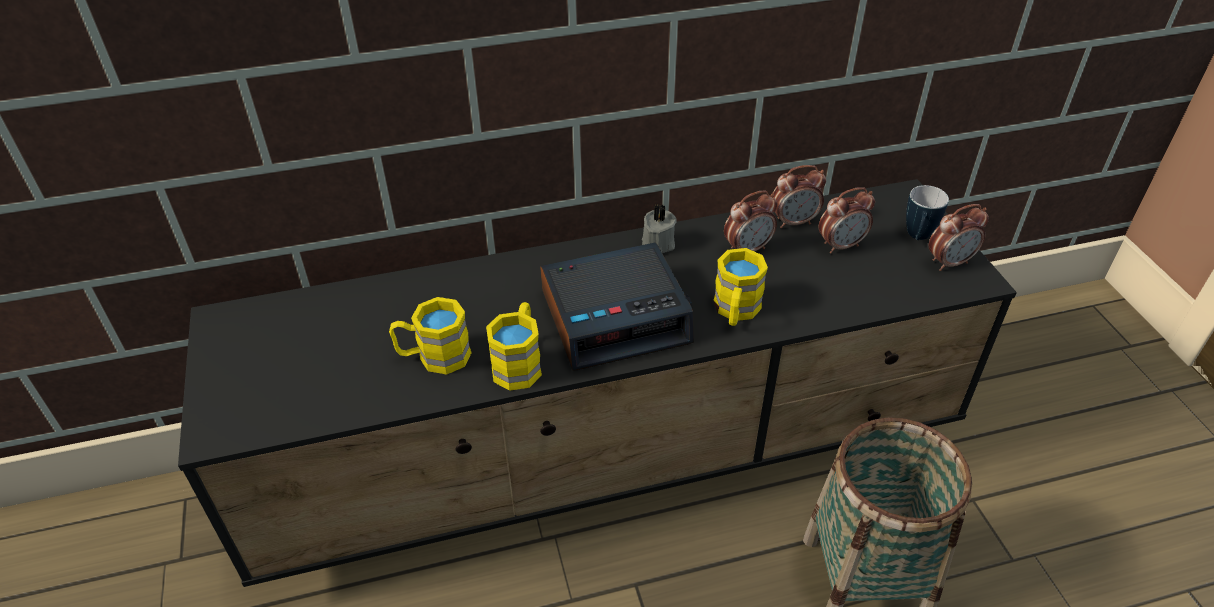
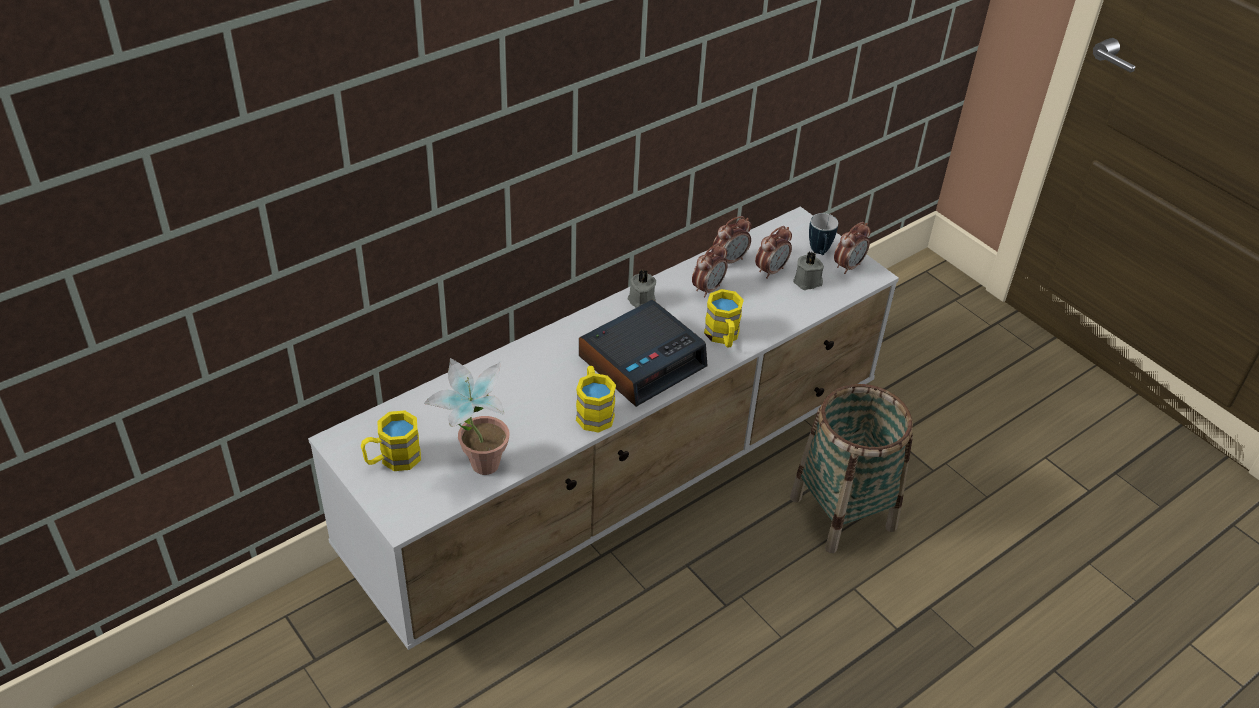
camera: 25 degrees left, 0 degrees up
black tv stand [178,179,1017,587] -> white tv stand [308,206,899,650]
yellow mug [389,297,472,375] -> yellow mug moved to [361,410,421,471]
none -> potted plant [424,358,510,475]
none -> grey candle [793,251,824,290]

